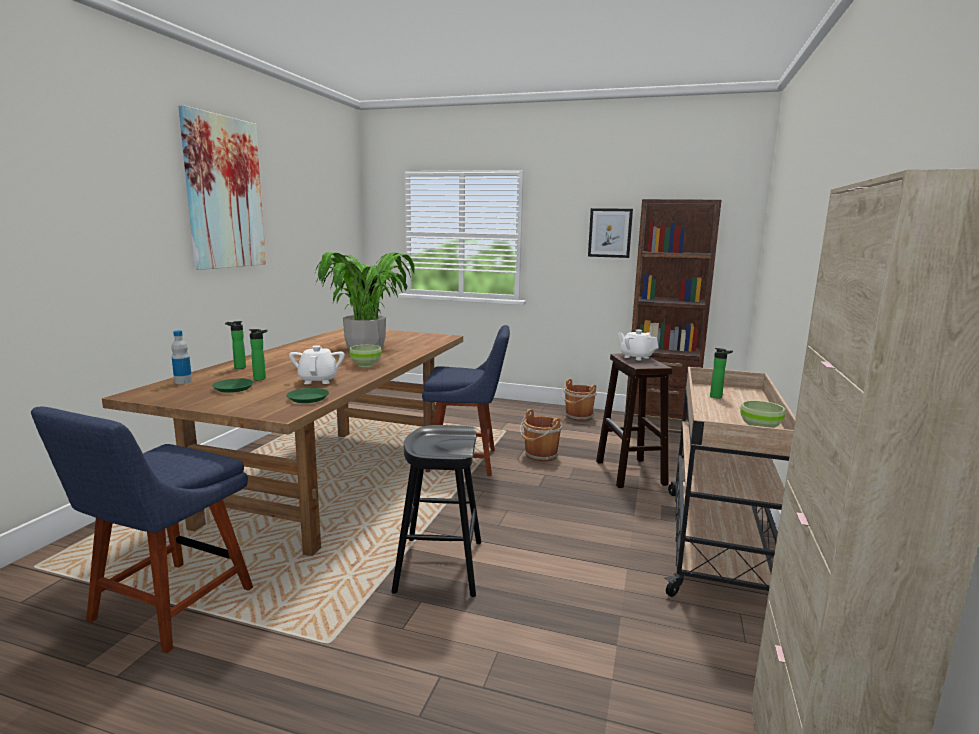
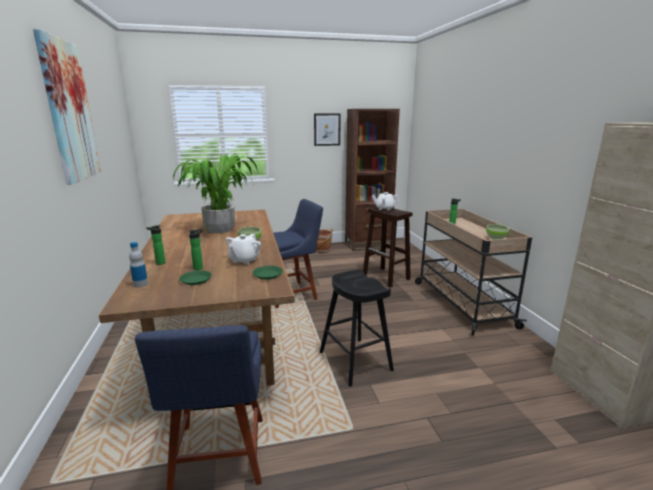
camera: 30 degrees left, 5 degrees up
white teapot [289,345,345,384] -> white teapot turned 120 degrees counterclockwise [226,234,261,265]
brown bucket [520,409,562,461] -> none

